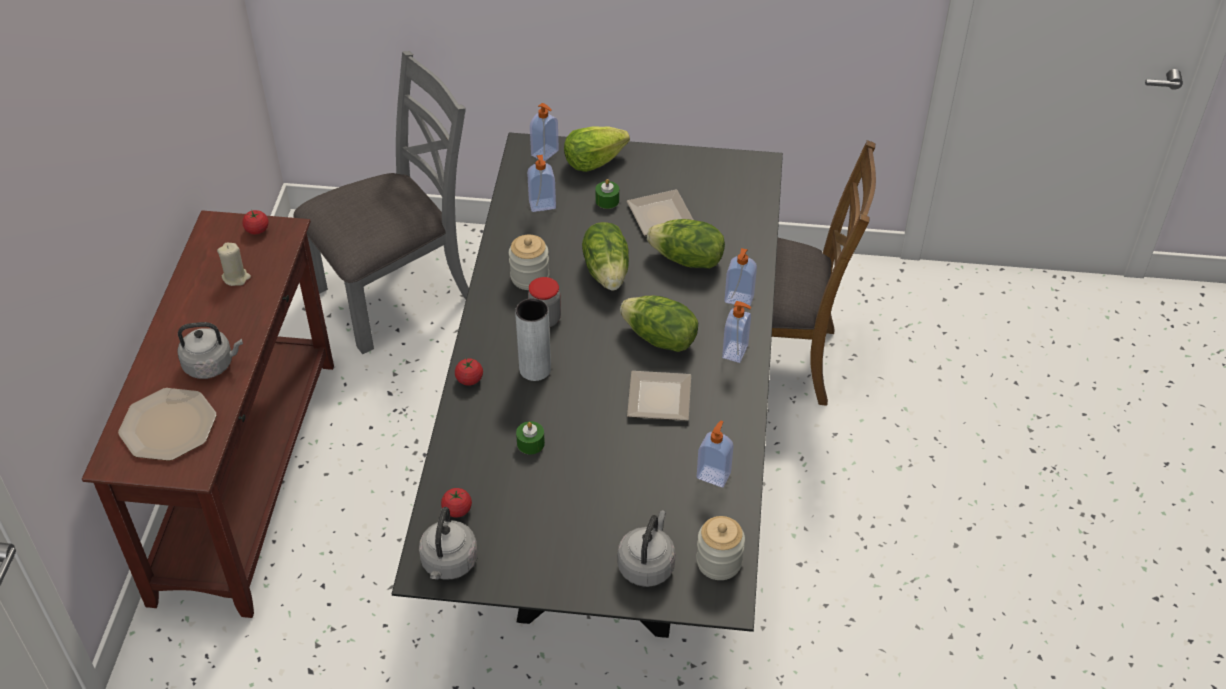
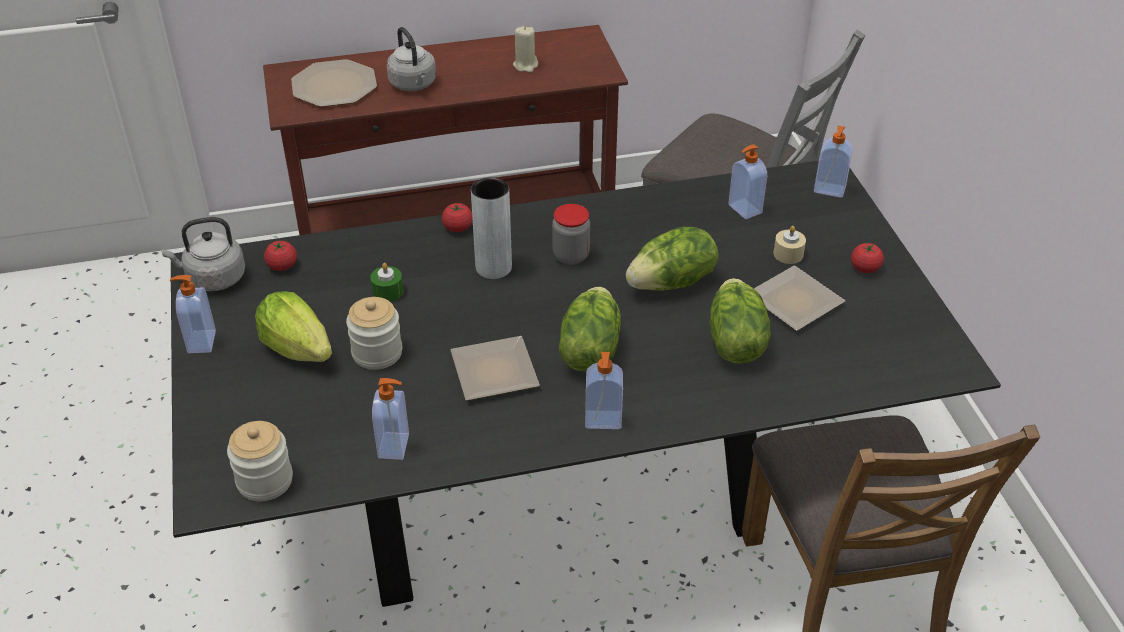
camera: 70 degrees right, 5 degrees down
tomato [242,210,269,234] -> tomato moved to [851,243,884,273]
jar [509,235,549,290] -> jar moved to [346,297,402,370]
lettuce [564,126,630,172] -> lettuce moved to [255,291,332,362]
green candle [595,179,619,209] -> beige candle [773,226,806,264]
grey kettle [617,510,676,587] -> none
soap dispenser [724,248,757,306] -> soap dispenser moved to [170,275,216,353]

